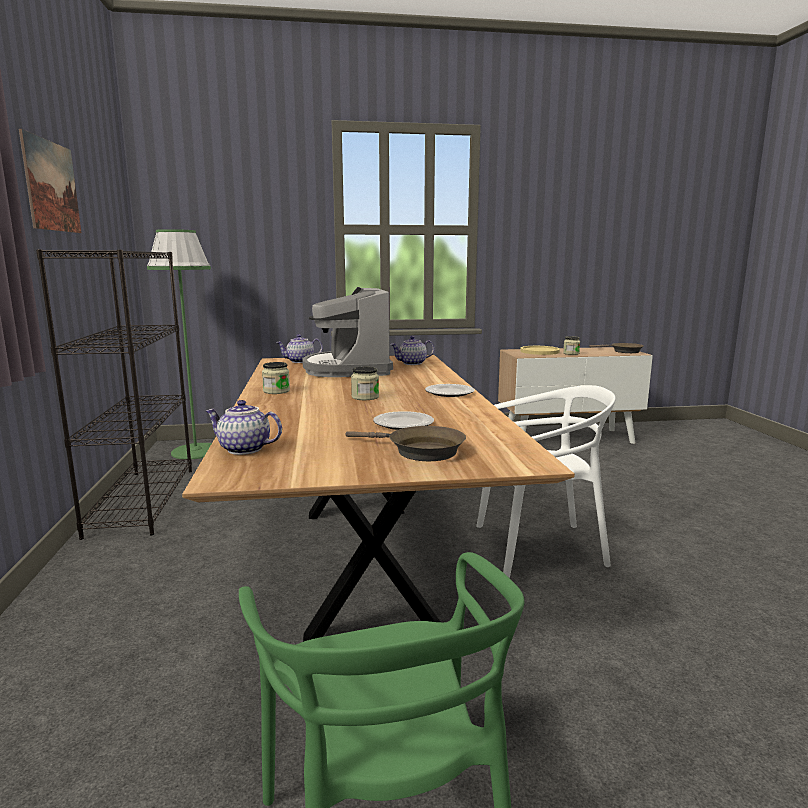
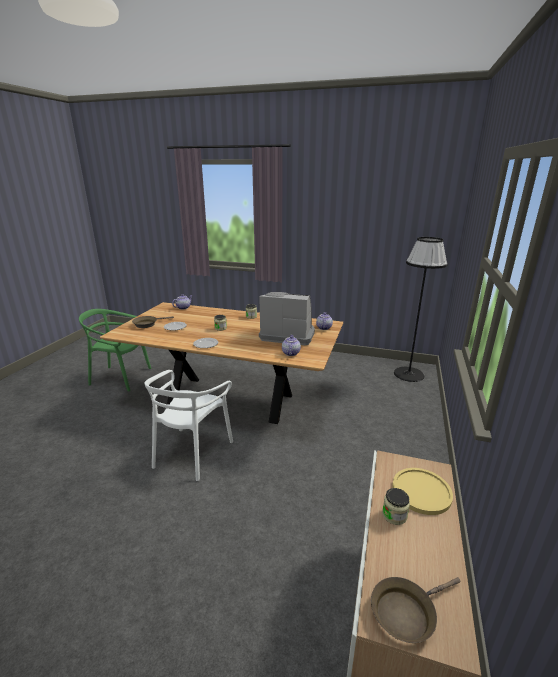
camera: 115 degrees right, 10 degrees up
picture [19,129,81,233] -> none
black bookcase [36,249,192,540] -> none
green floor lamp [147,229,212,459] -> black floor lamp [394,237,448,382]

